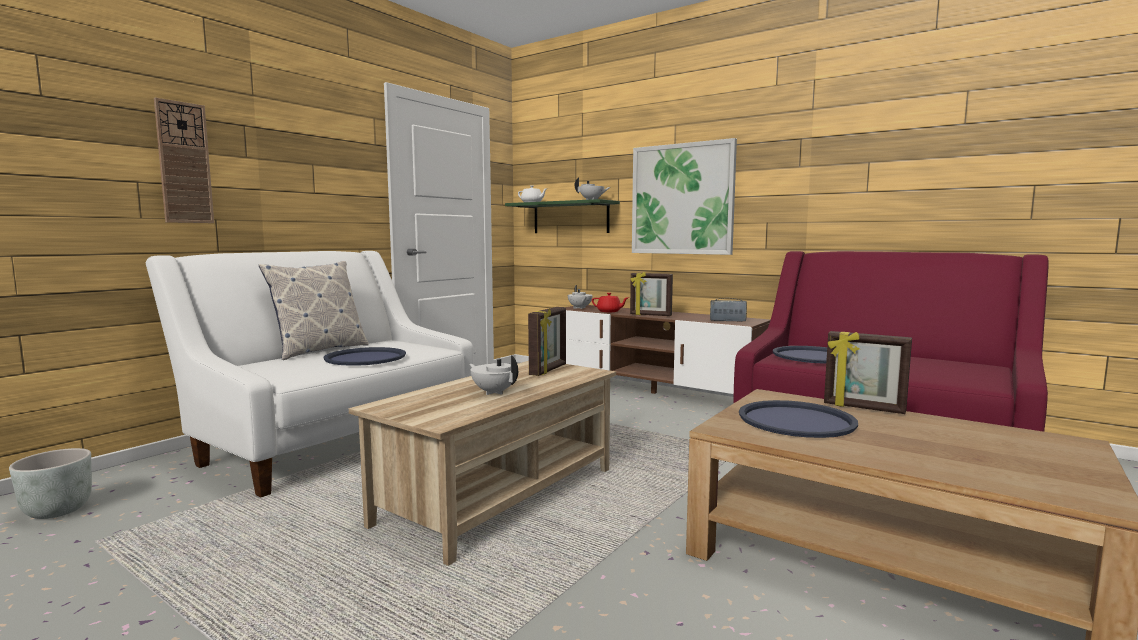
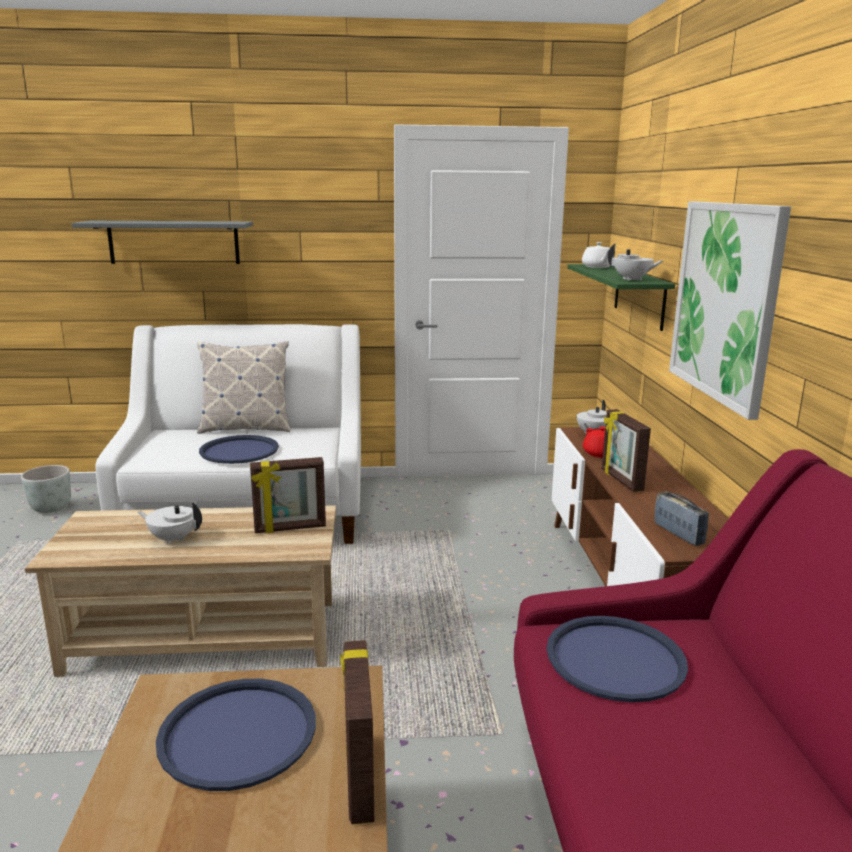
camera: 50 degrees right, 10 degrees up
wall clock [154,98,214,223] -> grey shelf [72,221,253,264]
white teapot [469,355,518,395] -> white teapot turned 75 degrees counterclockwise [138,502,202,544]

